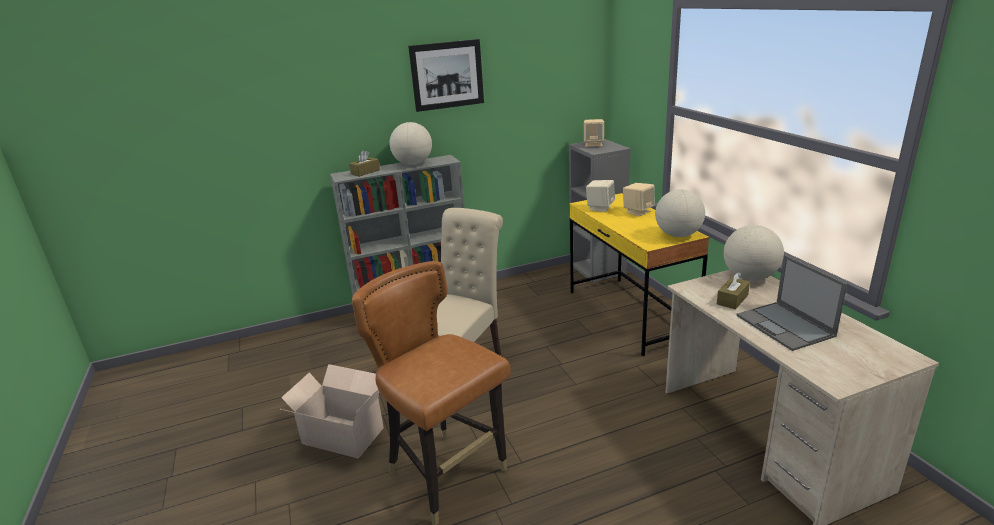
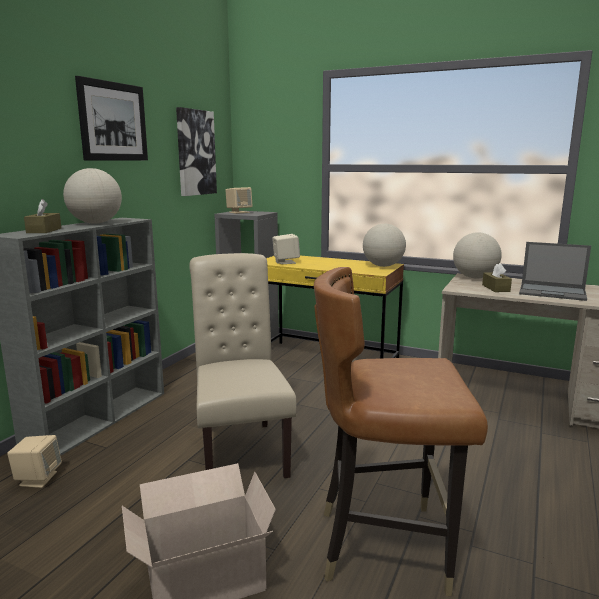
camera: 45 degrees left, 10 degrees down
beige speaker [623,183,655,216] -> beige speaker moved to [7,435,62,488]
none -> picture [176,107,217,196]

